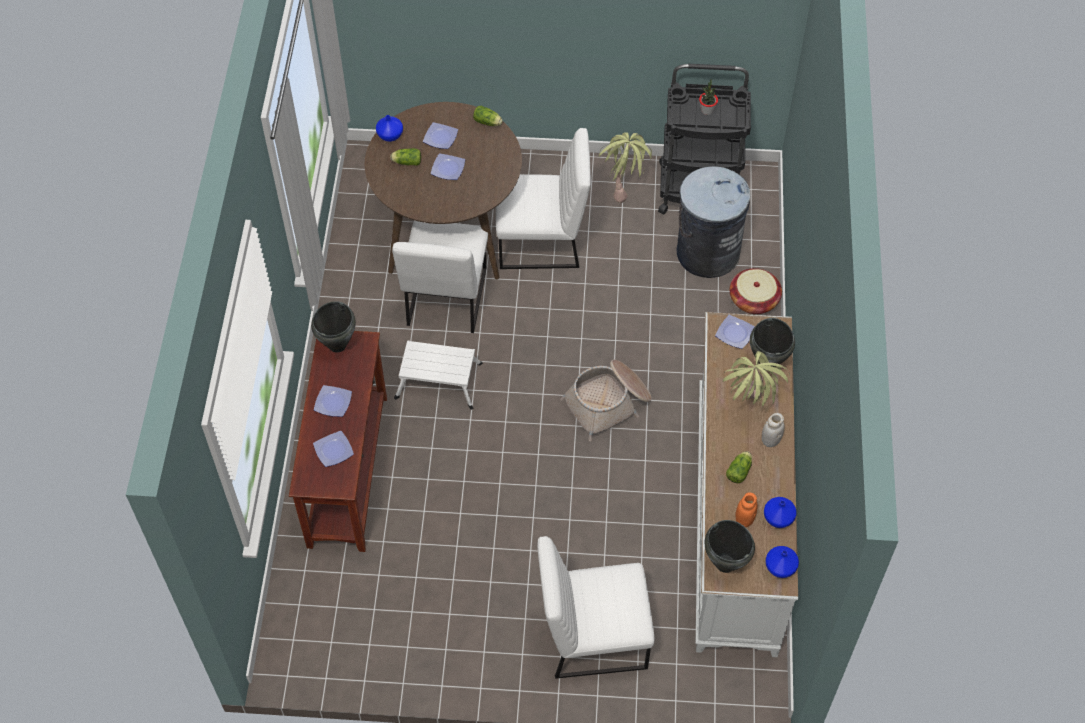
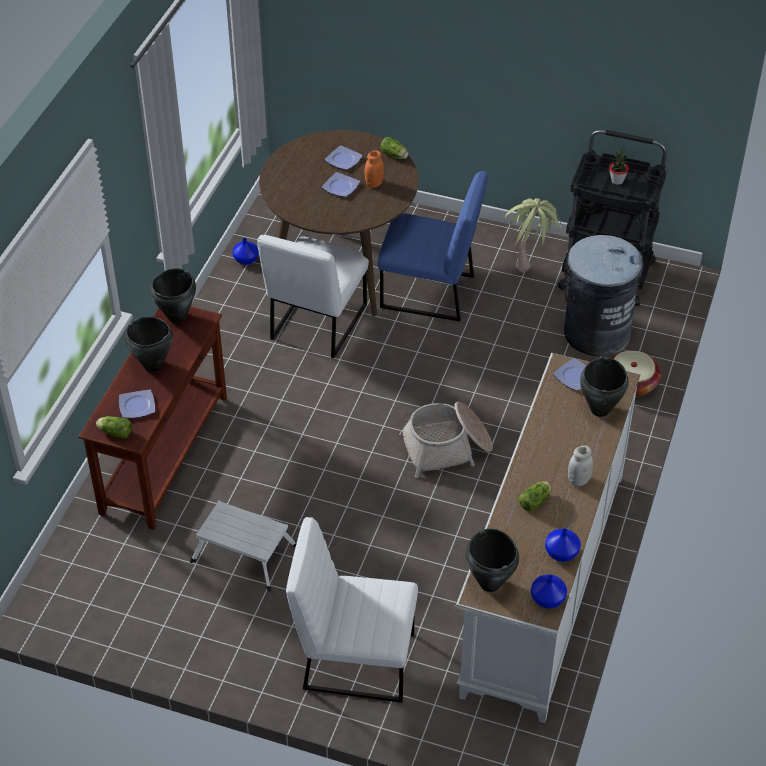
camera: 15 degrees right, 10 degrees down
plate [314,385,352,417] -> black cooking pot [125,317,173,372]
blue vase [376,115,403,142] -> blue vase moved to [232,238,259,265]
lettuce [390,148,421,166] -> lettuce moved to [96,416,132,439]
white step ladder [394,340,483,410] -> white step ladder moved to [190,501,297,592]
white chair [496,128,591,269] -> blue chair [378,171,488,322]
potted plant [723,351,790,407] -> none
orange jar [736,493,758,527] -> orange jar moved to [365,150,384,188]

